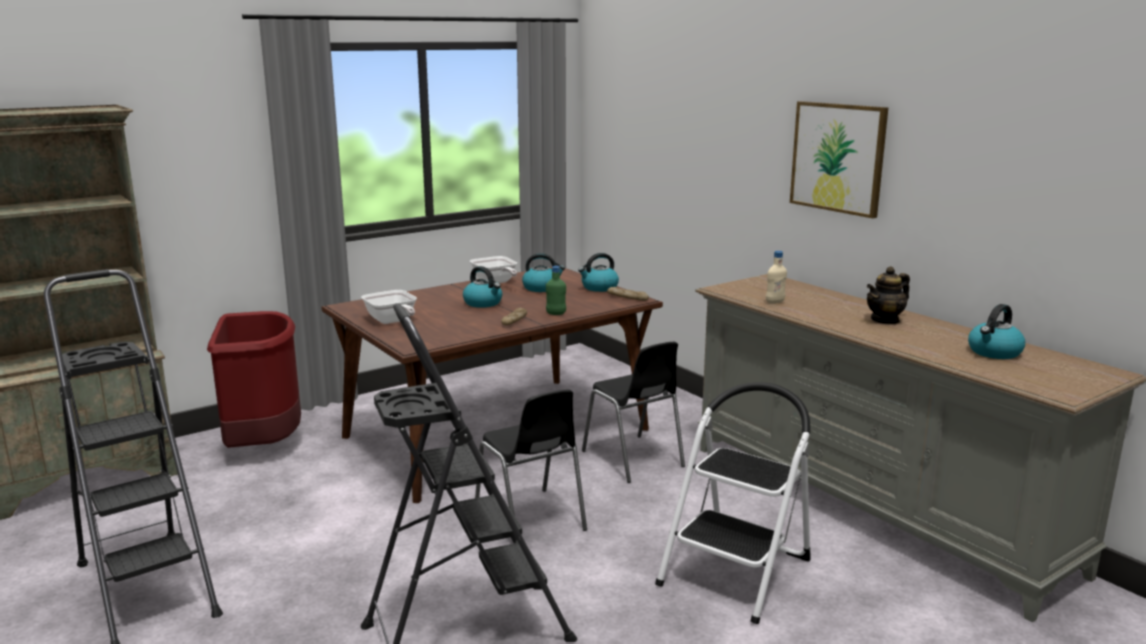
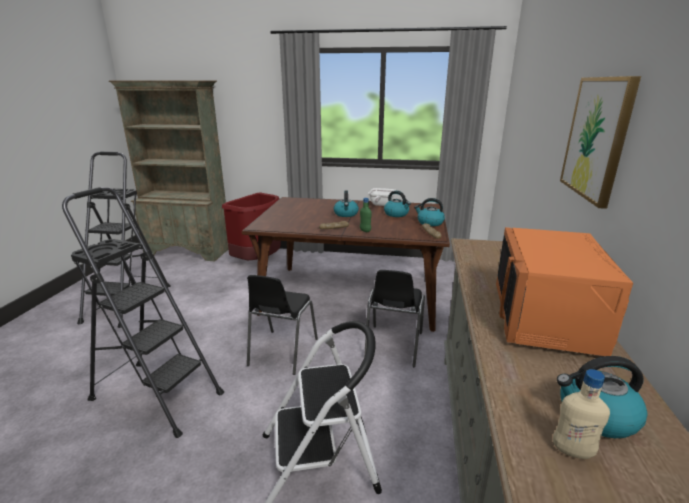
camera: 45 degrees right, 5 degrees up
frying pan [361,290,417,324] -> none
beige bottle [766,251,787,304] -> beige bottle moved to [553,369,610,459]
teapot [867,266,910,325] -> orange microwave [496,227,633,356]

